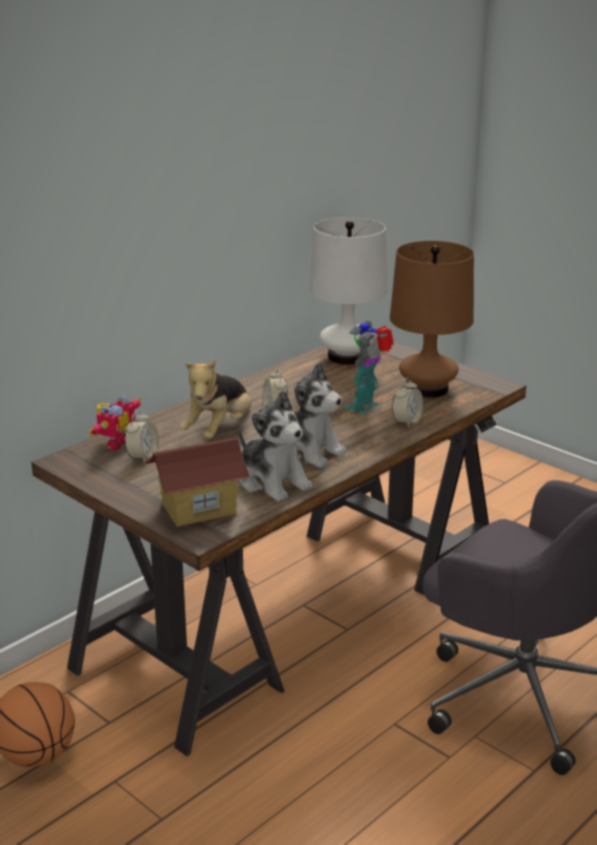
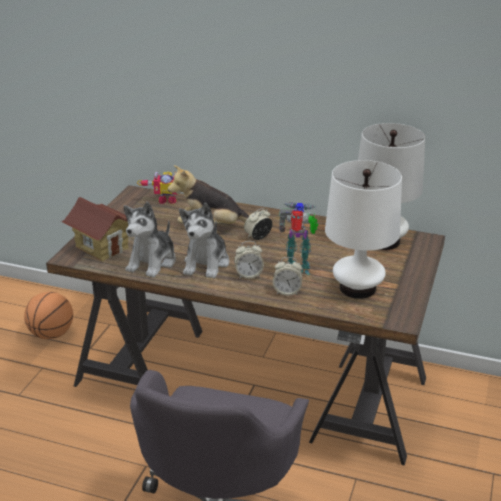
camera: 65 degrees right, 5 degrees up
alarm clock [125,410,159,463] -> alarm clock moved to [234,241,264,279]
brown table lamp [390,241,474,398] -> white table lamp [325,160,402,299]

